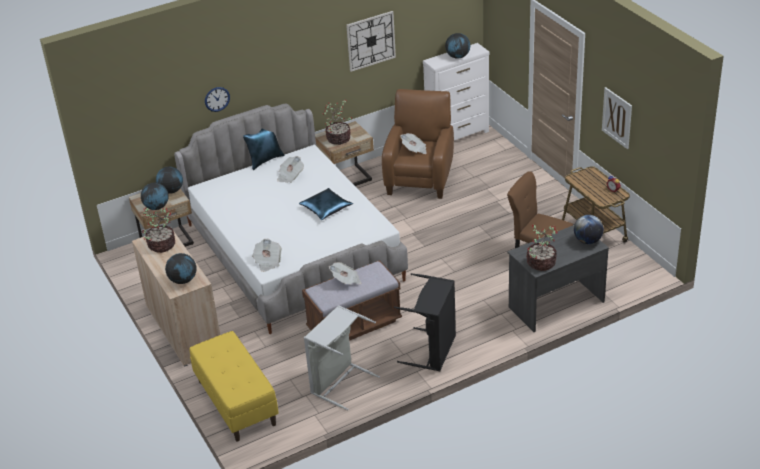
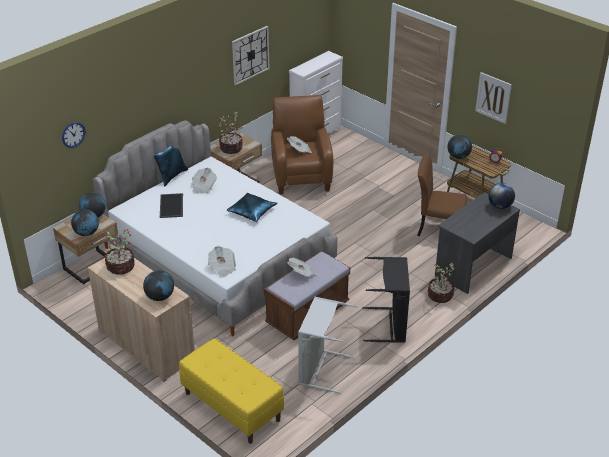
camera: 20 degrees left, 0 degrees up
wall clock [205,87,230,112] -> wall clock moved to [62,122,85,148]
globe [445,33,470,59] -> globe moved to [447,134,472,159]
potted plant [526,225,557,271] -> potted plant moved to [428,262,455,303]
none -> tray [160,193,183,218]

